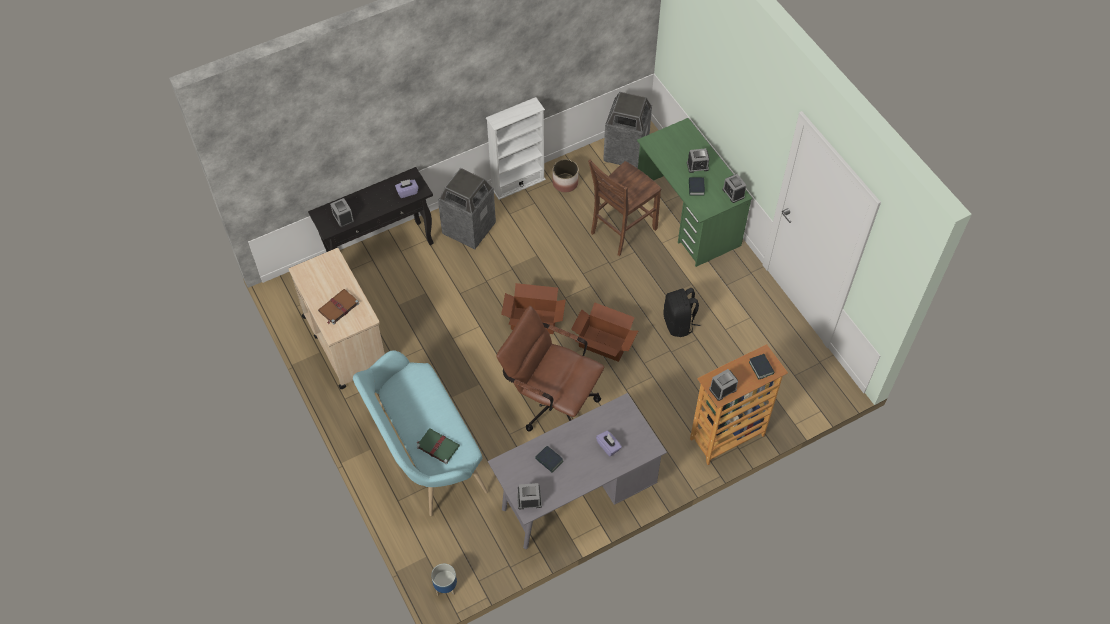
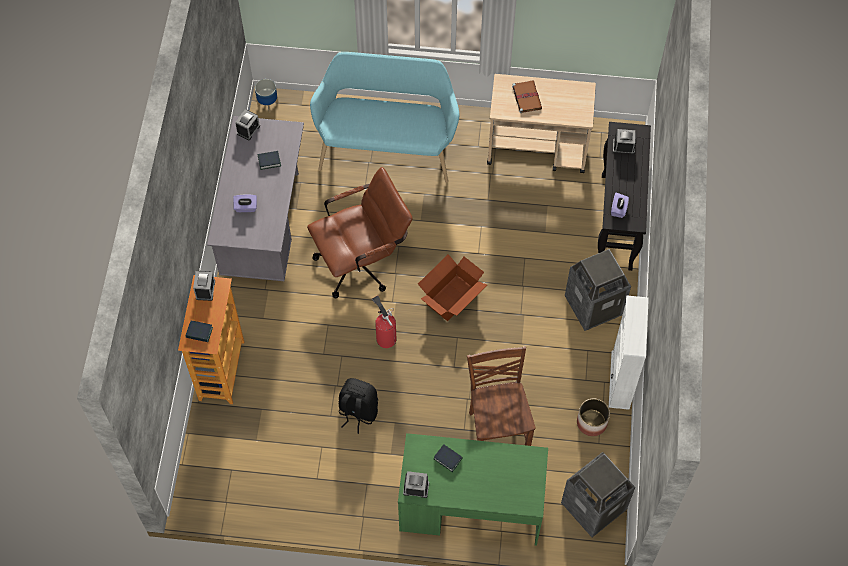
camera: 125 degrees right, 5 degrees up
green book [417,428,460,464] -> none
cardboard box [571,303,638,362] -> fire extinguisher [372,296,396,348]
alarm clock [687,148,709,173] -> none

